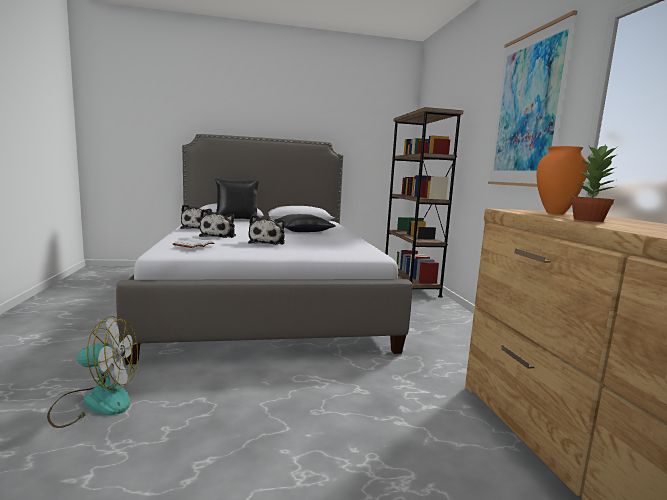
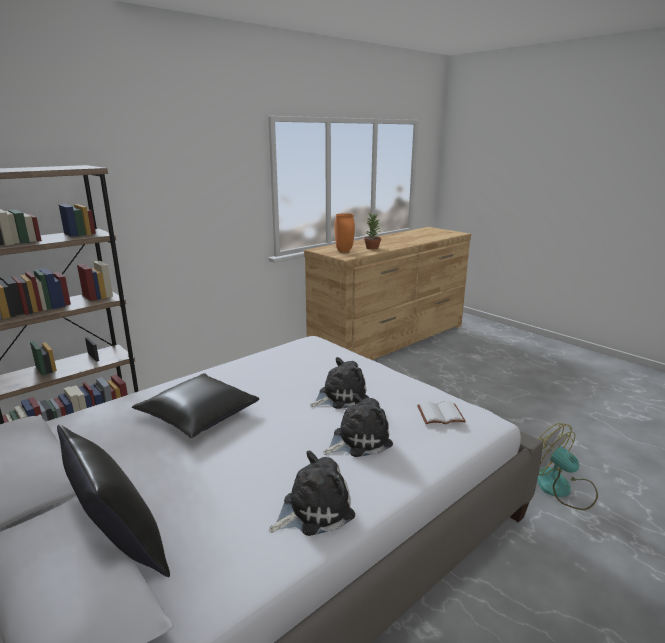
camera: 120 degrees left, 10 degrees up
picture [488,10,577,187] -> none

